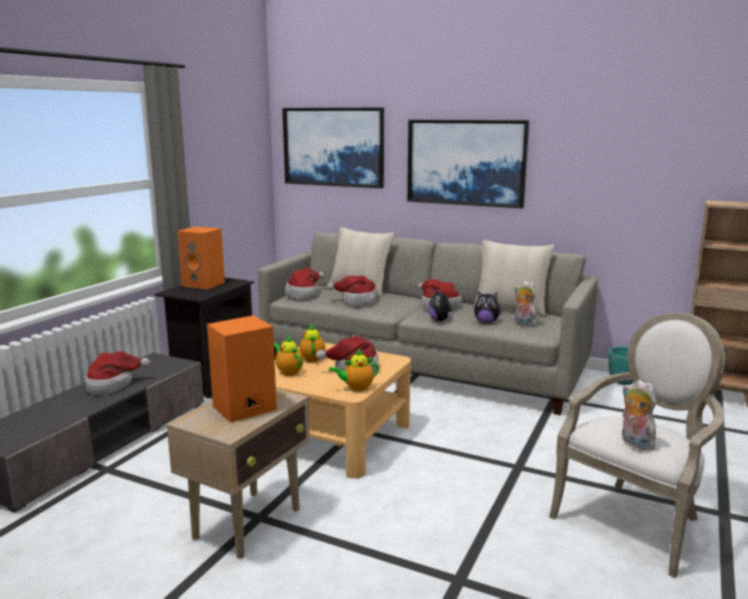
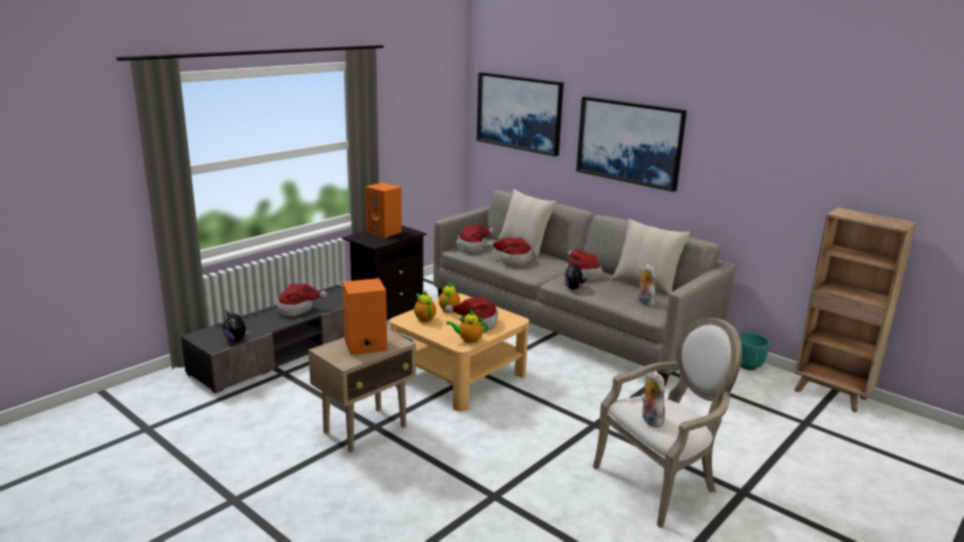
camera: 15 degrees right, 5 degrees up
plush toy [474,291,502,323] -> plush toy moved to [223,310,250,341]

